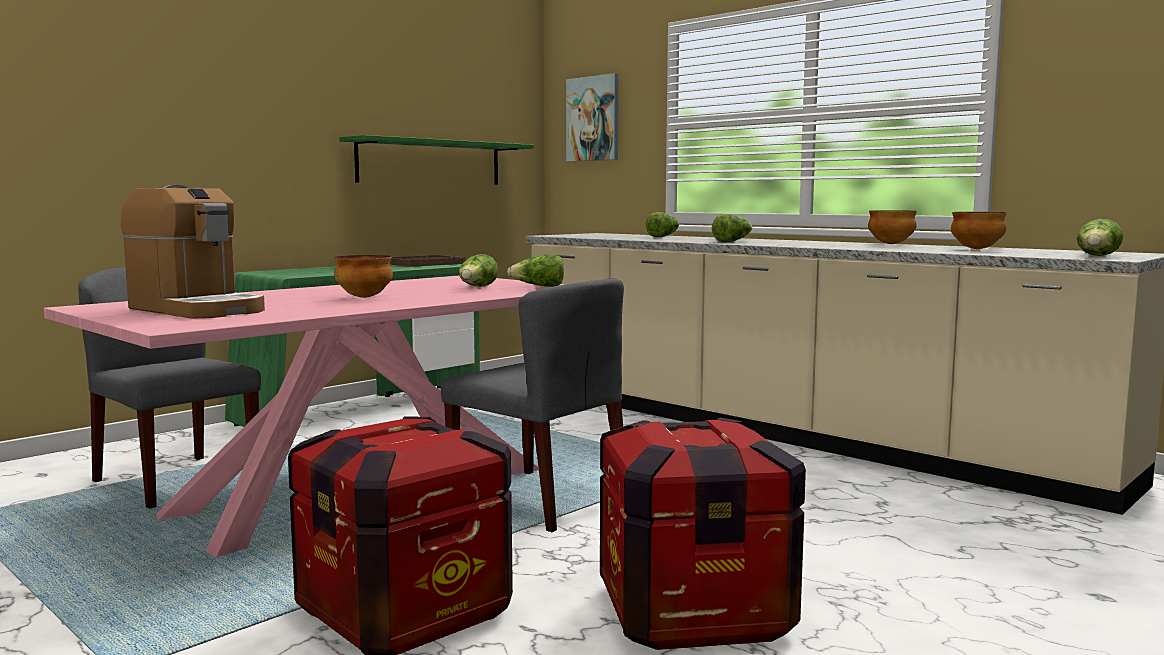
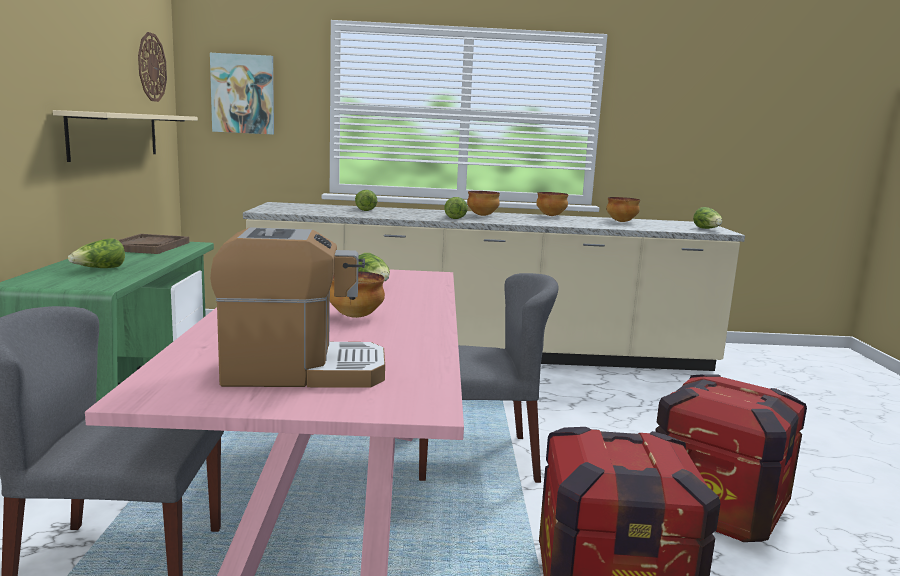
camera: 45 degrees left, 5 degrees up
green shelf [339,135,534,184] -> beige shelf [53,110,198,162]
lettuce [507,254,564,287] -> lettuce moved to [68,238,125,268]
none -> wall clock [138,32,167,102]
none -> bowl [467,191,500,216]

